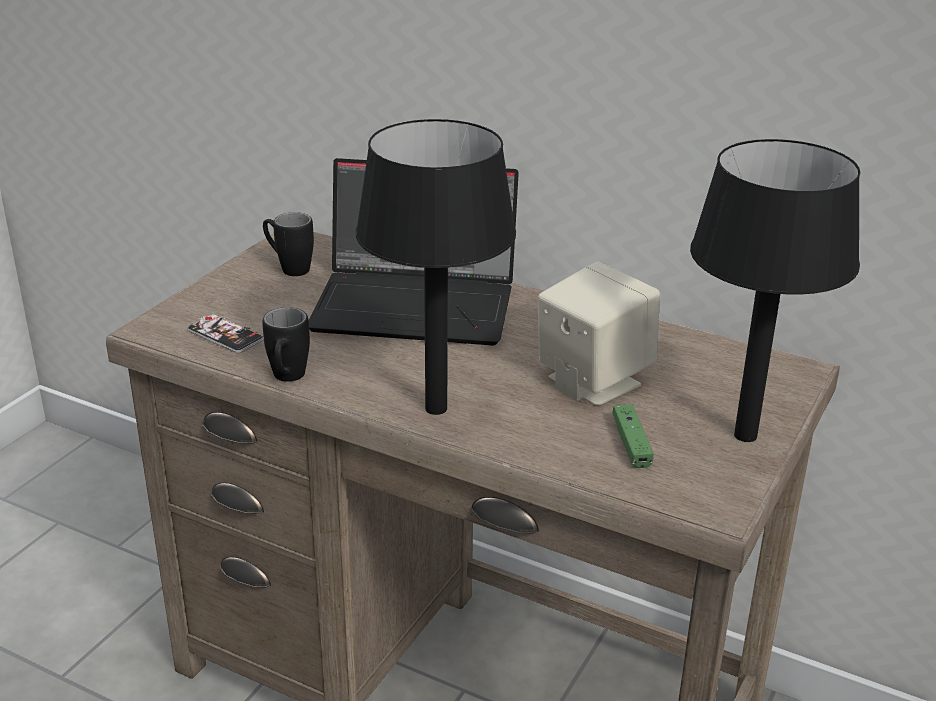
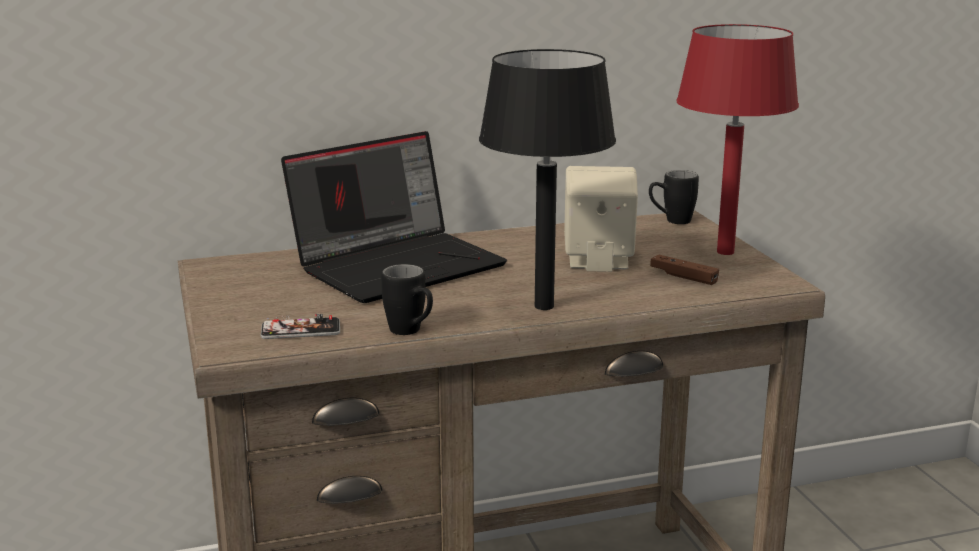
camera: 45 degrees left, 10 degrees down
black mug [263,212,314,276] -> black mug moved to [649,170,699,224]
green game controller [612,404,654,468] -> brown game controller [650,254,719,285]
black table lamp [690,139,860,442] -> red table lamp [676,24,799,255]

